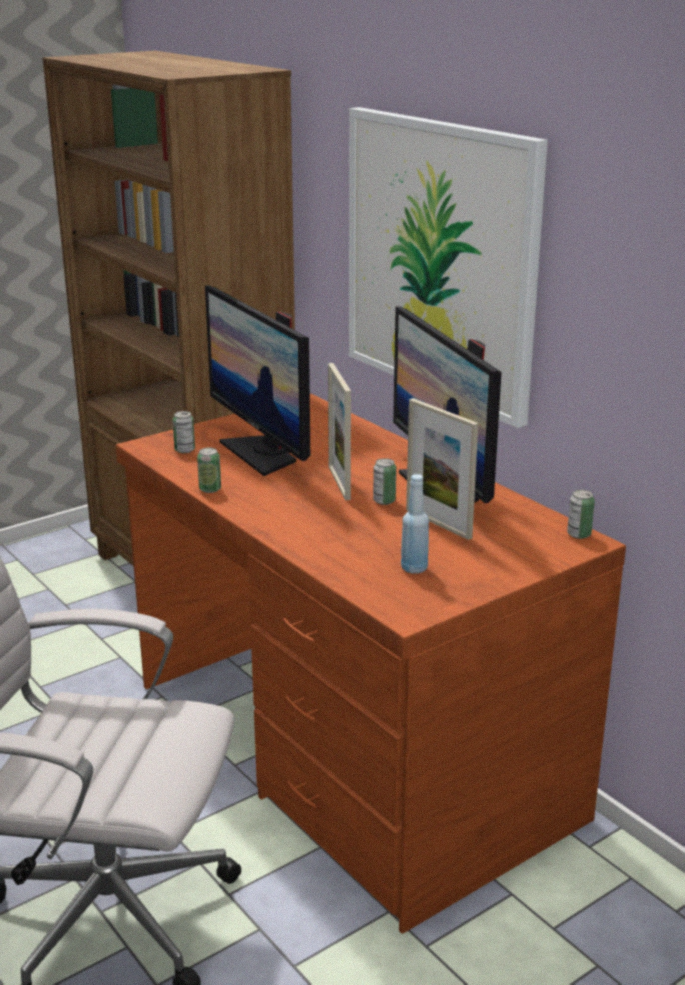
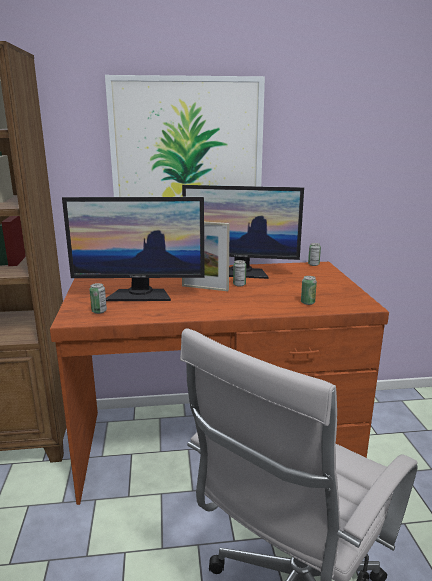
camera: 60 degrees left, 5 degrees down
can [197,448,221,493] -> can moved to [301,276,317,305]
blue bottle [401,474,429,574] -> none
picture frame [406,398,478,540] -> none

